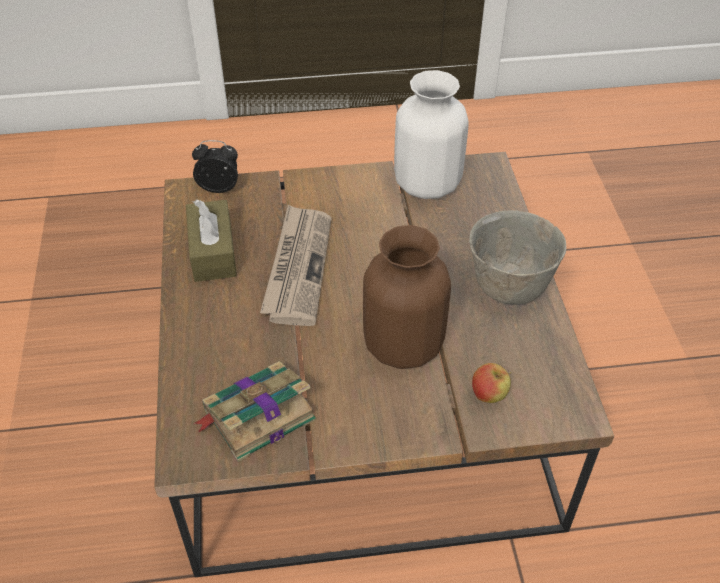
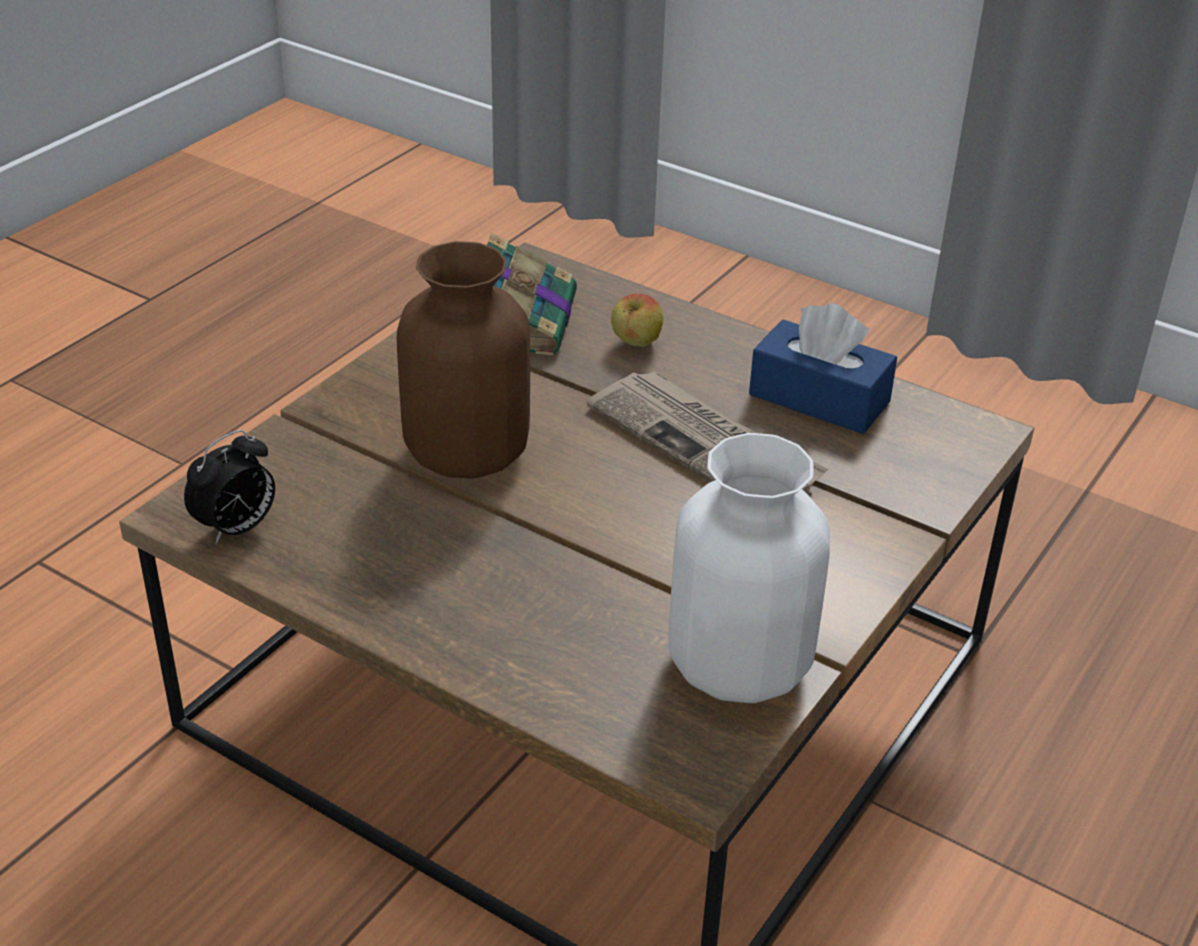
camera: 130 degrees right, 10 degrees down
brown tissue box [186,200,237,282] -> blue tissue box [749,303,897,434]
alarm clock [192,140,238,193] -> alarm clock moved to [184,430,275,544]
grey bowl [469,210,566,305] -> none
apple [472,363,511,403] -> apple moved to [611,293,663,347]

